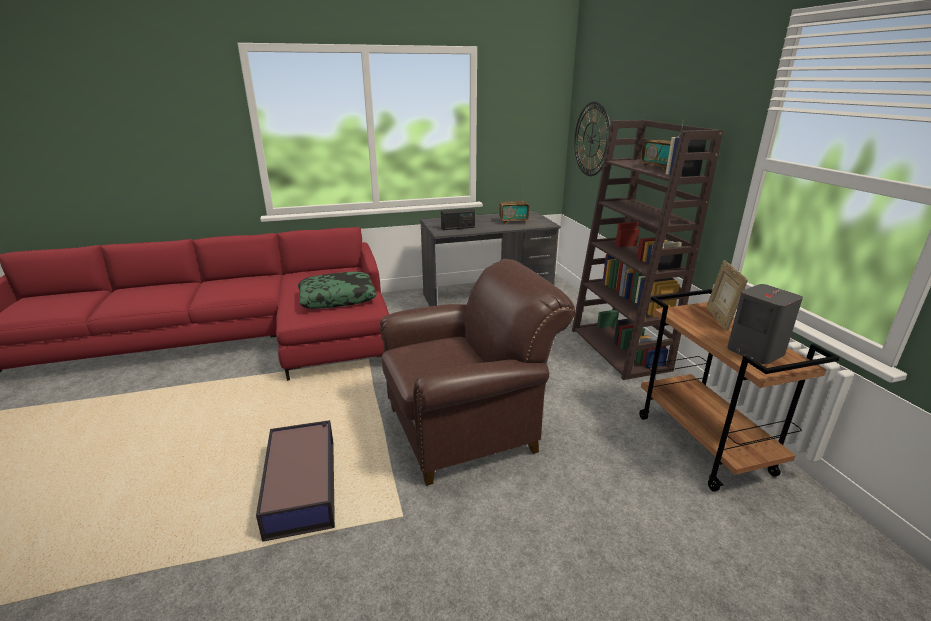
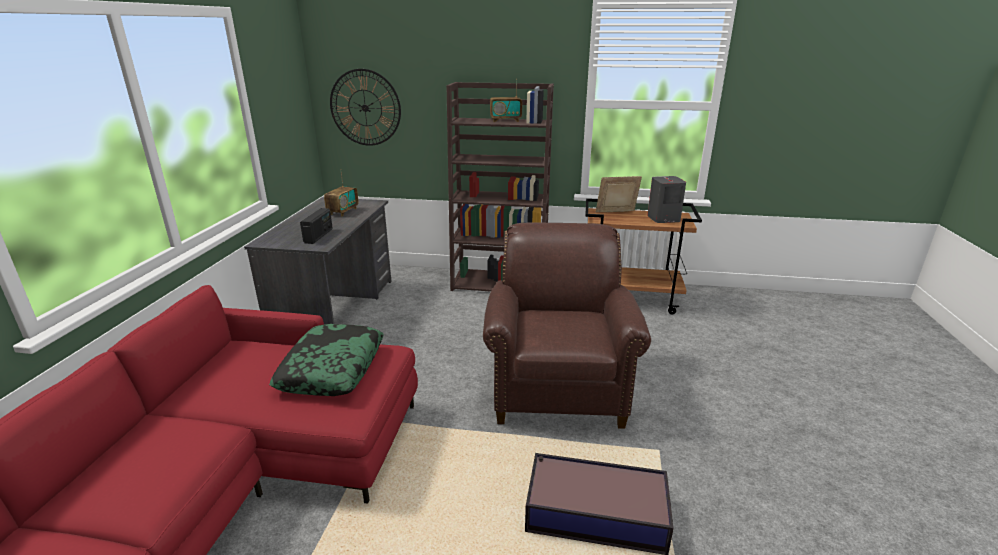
camera: 65 degrees left, 0 degrees up
picture frame [706,260,748,331] -> picture frame turned 135 degrees clockwise [596,176,642,213]

